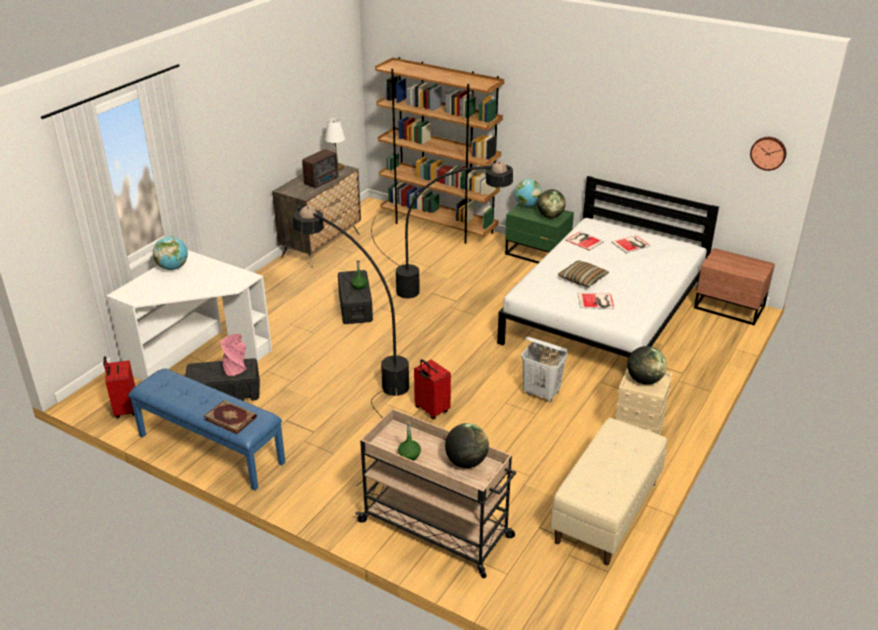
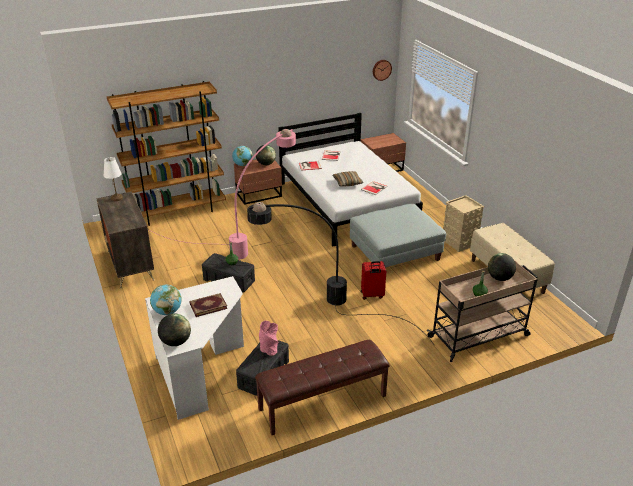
camera: 55 degrees left, 0 degrees up
red suitcase [103,356,135,418] -> none
blue bench [128,368,285,491] -> brown bench [255,340,390,435]
book [204,400,257,434] -> book moved to [189,293,227,317]
radio [302,149,338,188] -> none
black floor lamp [371,162,513,298] -> pink floor lamp [148,129,296,259]
green nightstand [505,203,574,263] -> brown nightstand [234,159,282,205]
white laundry basket [521,336,567,402] -> grey ottoman [350,203,446,267]
globe [627,346,667,385] -> globe moved to [158,314,191,346]

